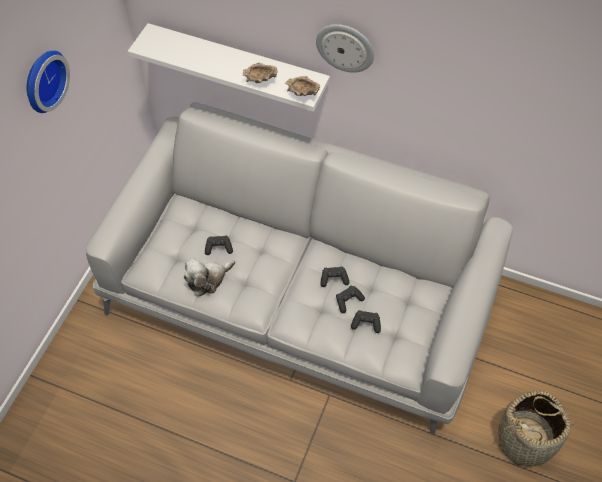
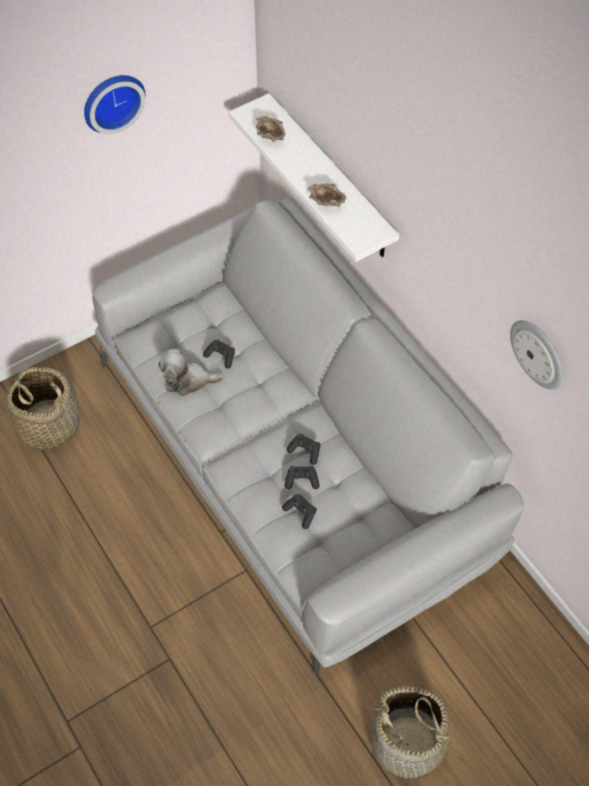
camera: 35 degrees right, 0 degrees up
beige bowl [285,76,321,96] -> beige bowl moved to [256,116,286,142]
wall clock [316,24,374,73] -> wall clock moved to [510,320,563,390]
none -> basket [6,367,80,450]

